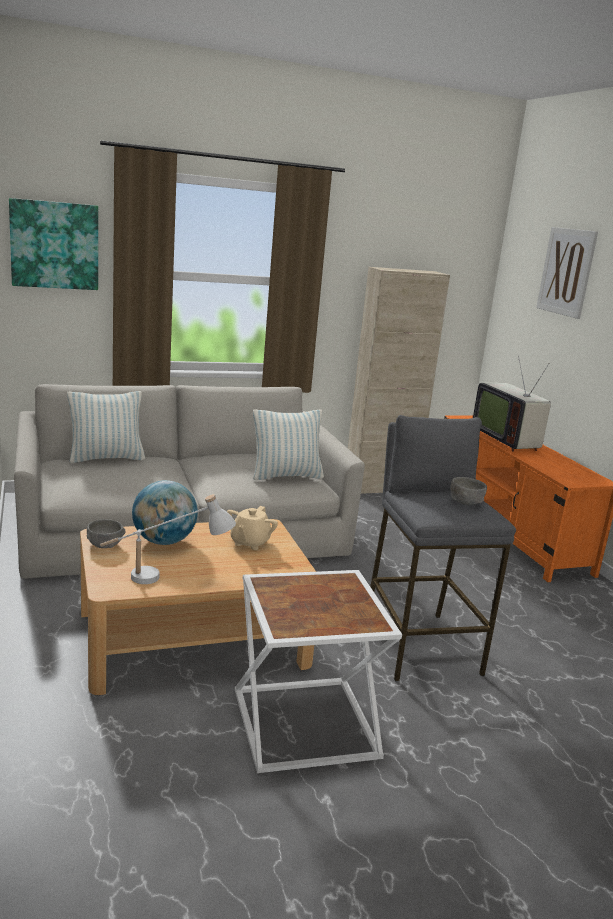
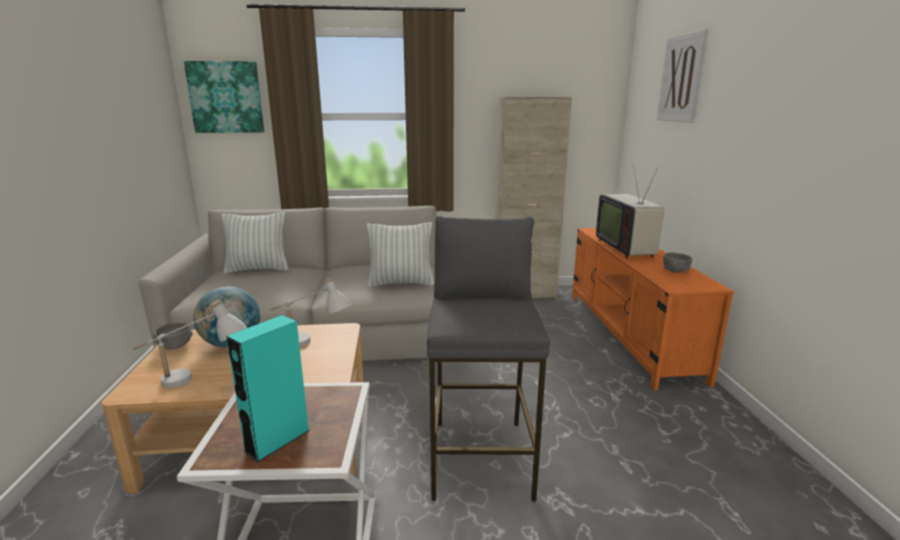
camera: 15 degrees right, 0 degrees up
beige teapot [227,506,278,550] -> white table lamp [270,277,352,347]
grey bowl [450,477,487,505] -> grey bowl moved to [663,253,692,273]
none -> turquoise speaker [226,315,310,463]

